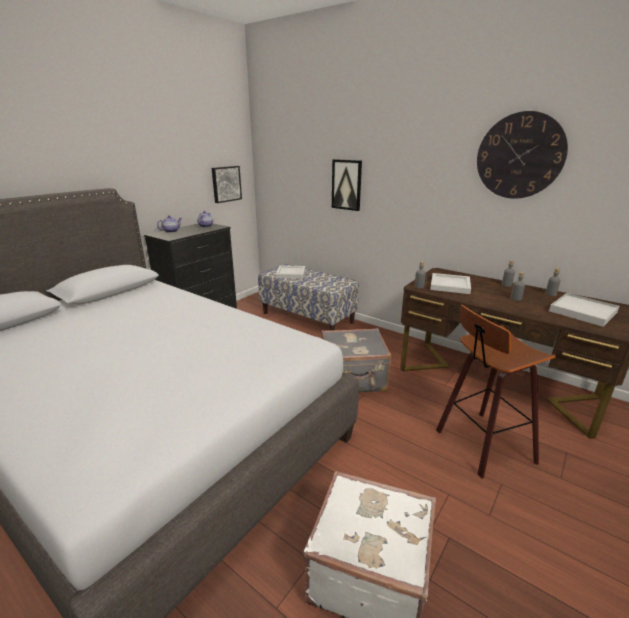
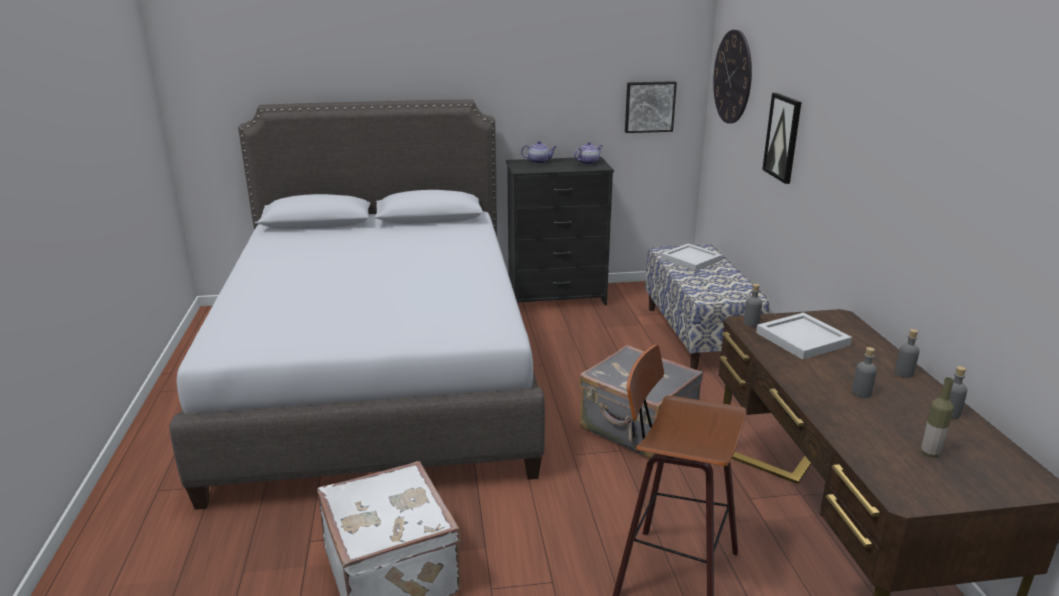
camera: 45 degrees right, 0 degrees up
wall clock [477,111,568,199] -> wall clock moved to [713,30,752,124]
white tray [549,293,619,327] -> bottle [921,377,954,457]

